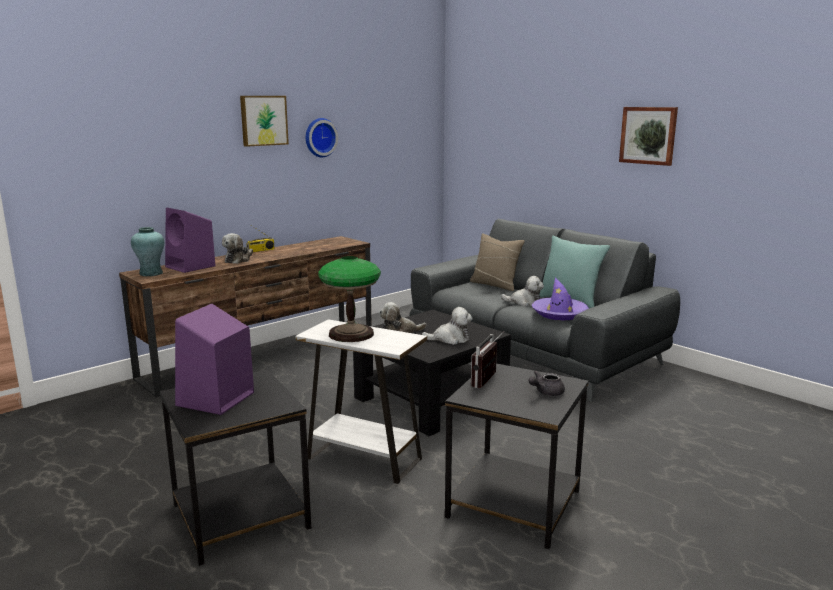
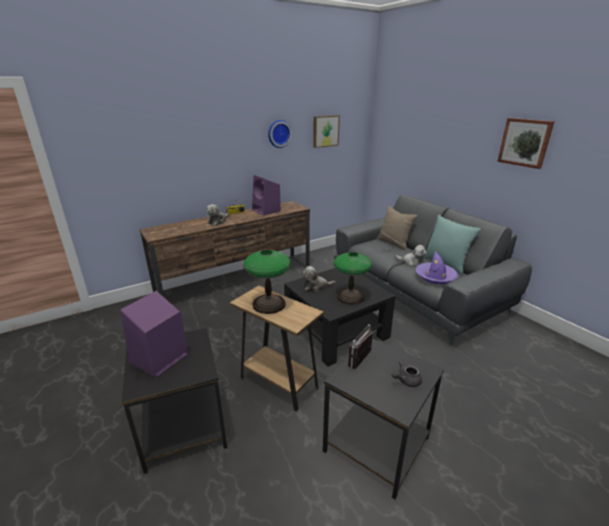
camera: 10 degrees right, 10 degrees up
turquoise vase [131,227,164,276] -> none
purple speaker [165,207,215,273] -> purple speaker moved to [252,175,281,216]
picture [240,96,289,147] -> picture moved to [313,115,340,148]
white side table [295,319,427,484] -> brown side table [230,286,324,411]
plush toy [422,307,473,345] -> table lamp [334,252,372,305]

